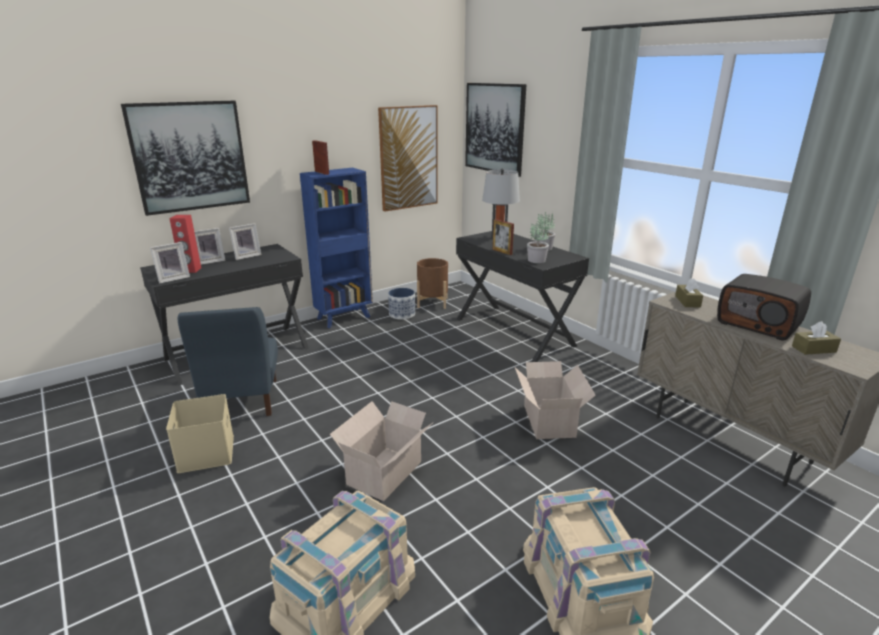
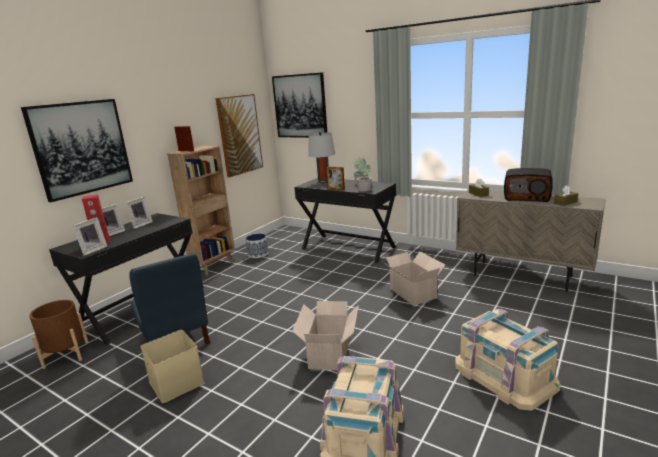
camera: 20 degrees left, 5 degrees down
blue bookcase [300,168,373,328] -> brown bookcase [167,146,235,276]
brown planter [417,258,448,309] -> brown planter moved to [29,300,89,369]

